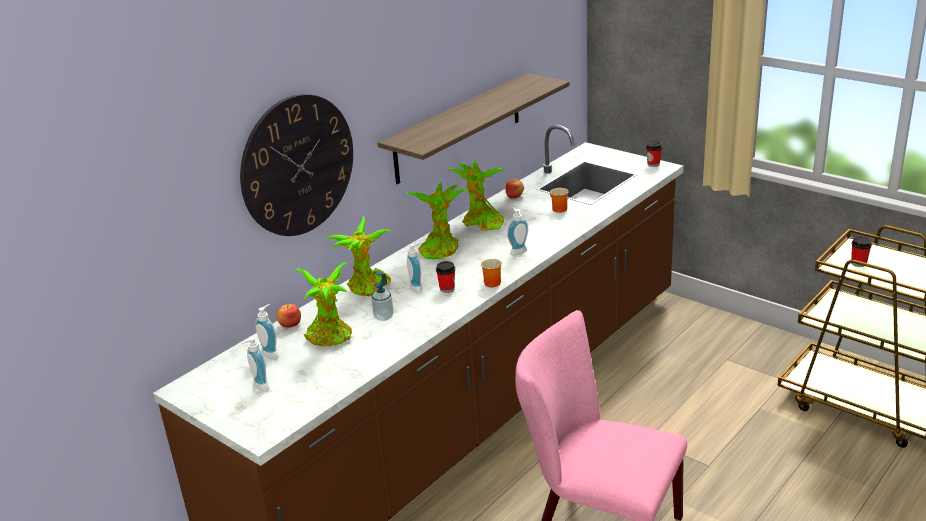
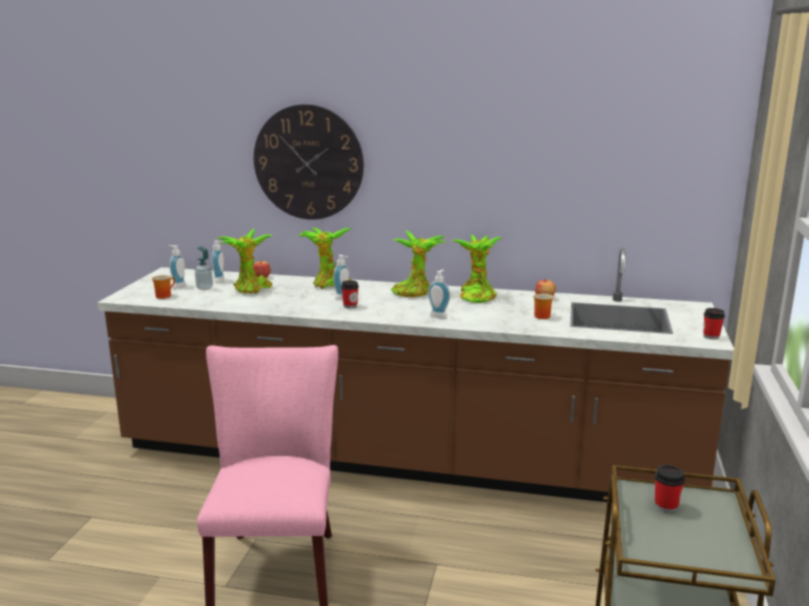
camera: 60 degrees right, 10 degrees down
soap dispenser [371,271,393,321] -> soap dispenser moved to [195,246,213,290]
shelf [378,73,570,184] -> none
mug [481,259,502,287] -> mug moved to [152,275,175,299]

